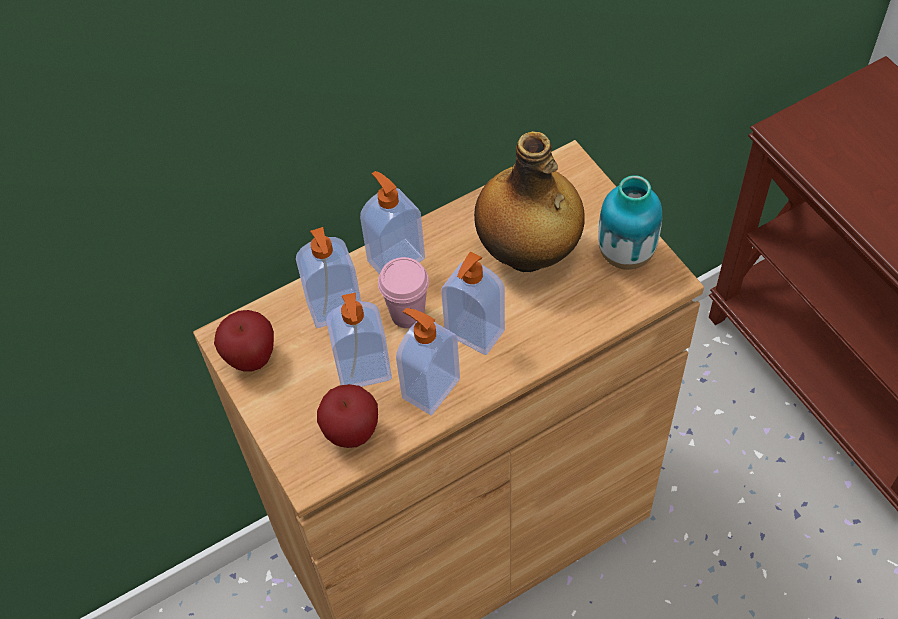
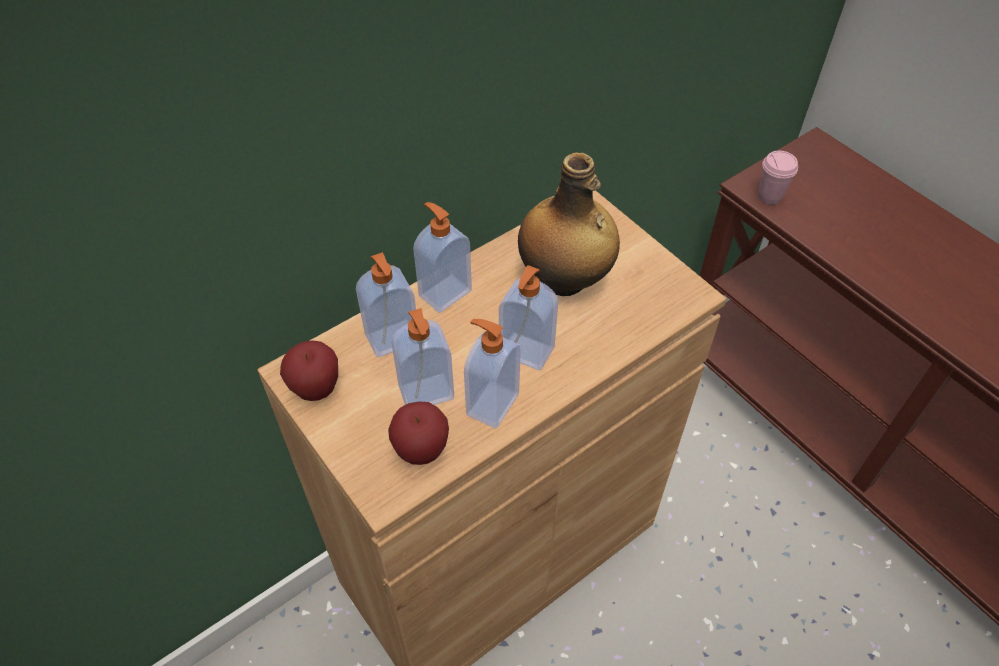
camera: 10 degrees left, 5 degrees down
pink cup [378,257,429,328] -> pink cup moved to [758,151,798,205]
vase [598,175,662,270] -> none

